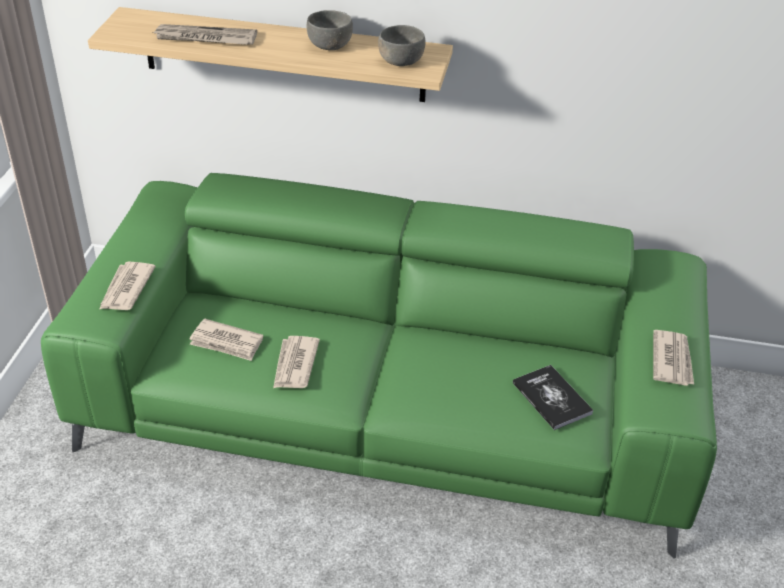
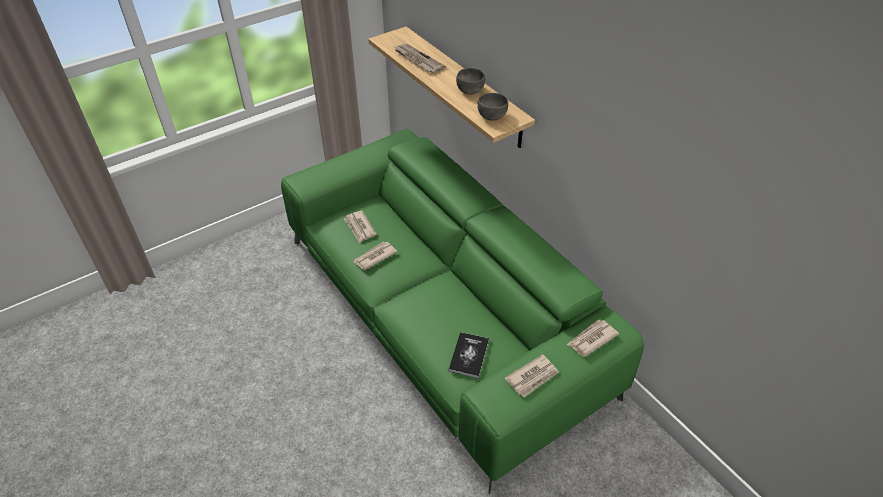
camera: 45 degrees right, 5 degrees up
newspaper [99,262,156,310] -> newspaper moved to [567,319,619,357]

